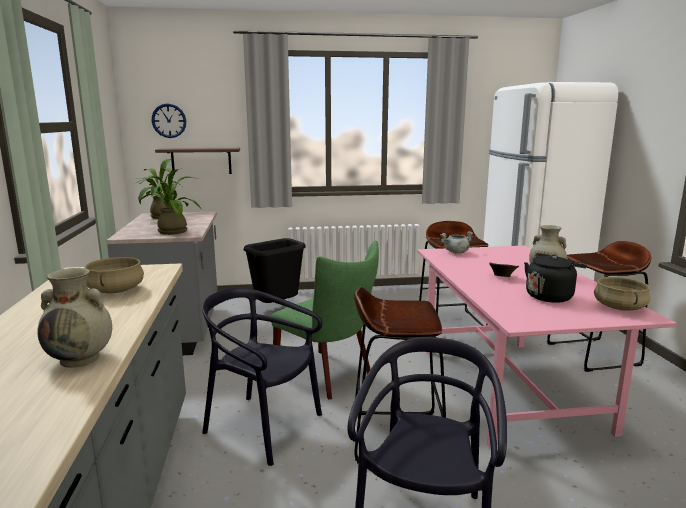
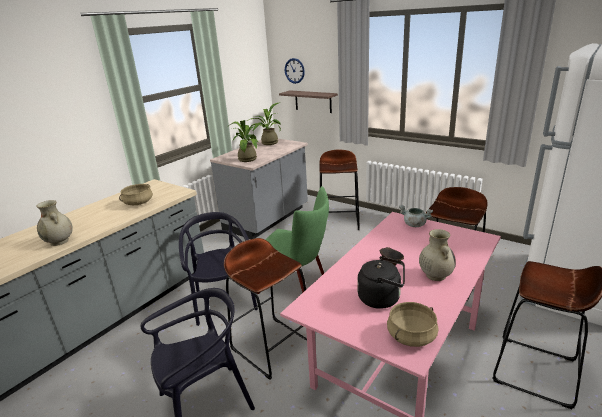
camera: 45 degrees right, 10 degrees up
black trash can [244,238,306,303] -> brown stool [319,150,360,230]
green chair [271,240,379,399] -> green chair turned 60 degrees counterclockwise [257,186,329,294]

